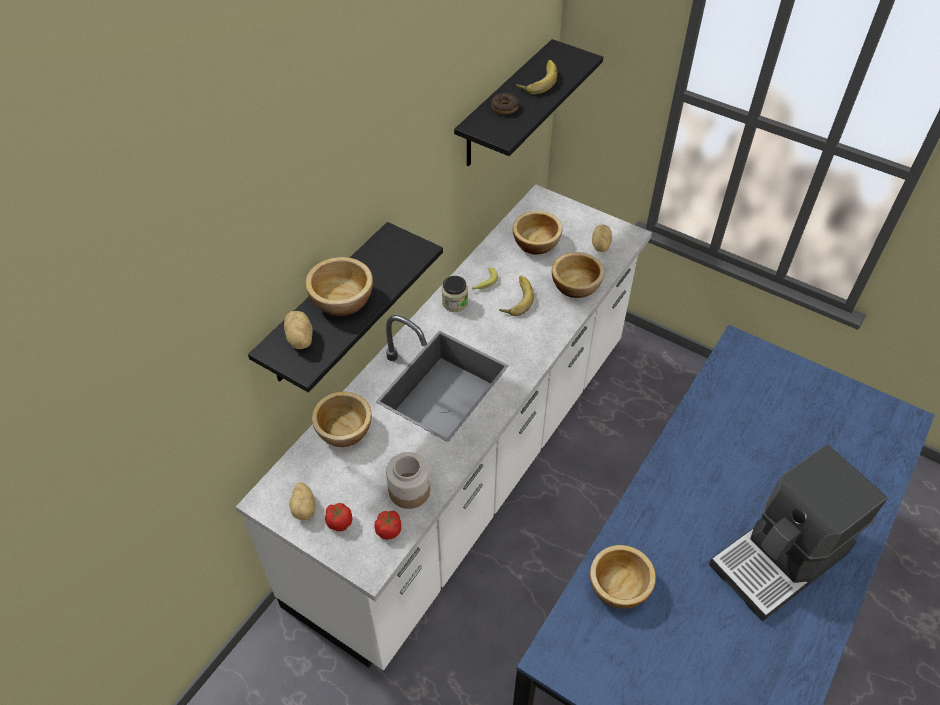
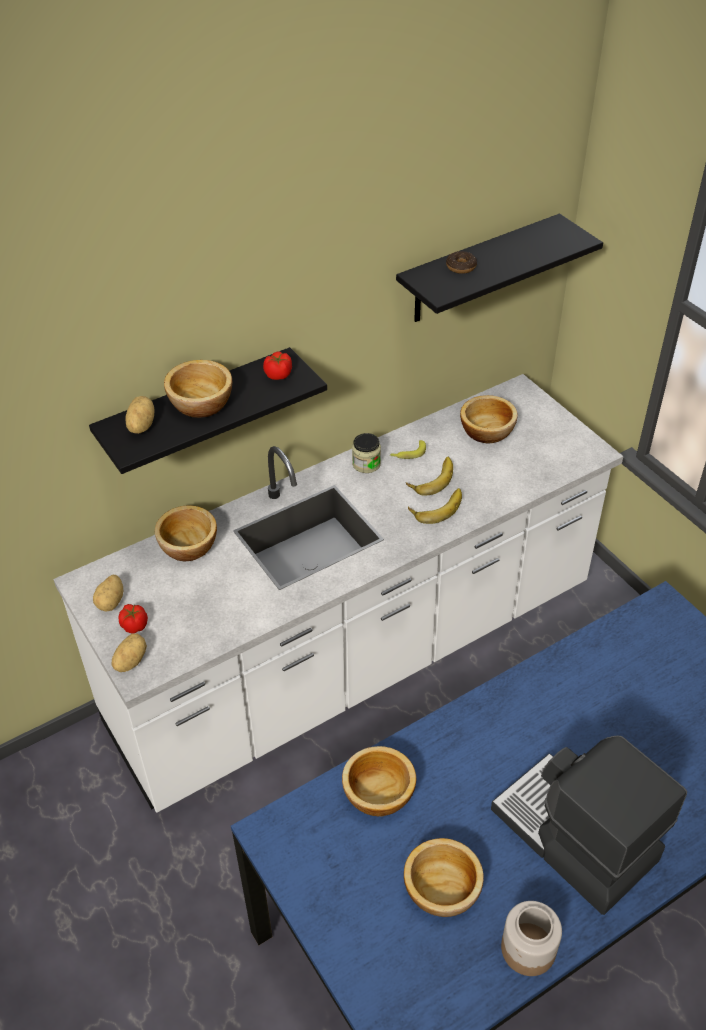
camera: 25 degrees right, 5 degrees down
tomato [374,511,401,540] -> tomato moved to [263,352,292,380]
jar [386,452,430,509] -> jar moved to [501,901,562,976]
banana [516,60,557,94] -> banana moved to [408,488,462,524]
bowl [552,252,605,298] -> bowl moved to [404,838,484,917]
potato [592,224,612,252] -> potato moved to [112,634,147,672]
coffee machine [709,444,888,621] -> coffee machine turned 60 degrees clockwise [491,735,687,915]

